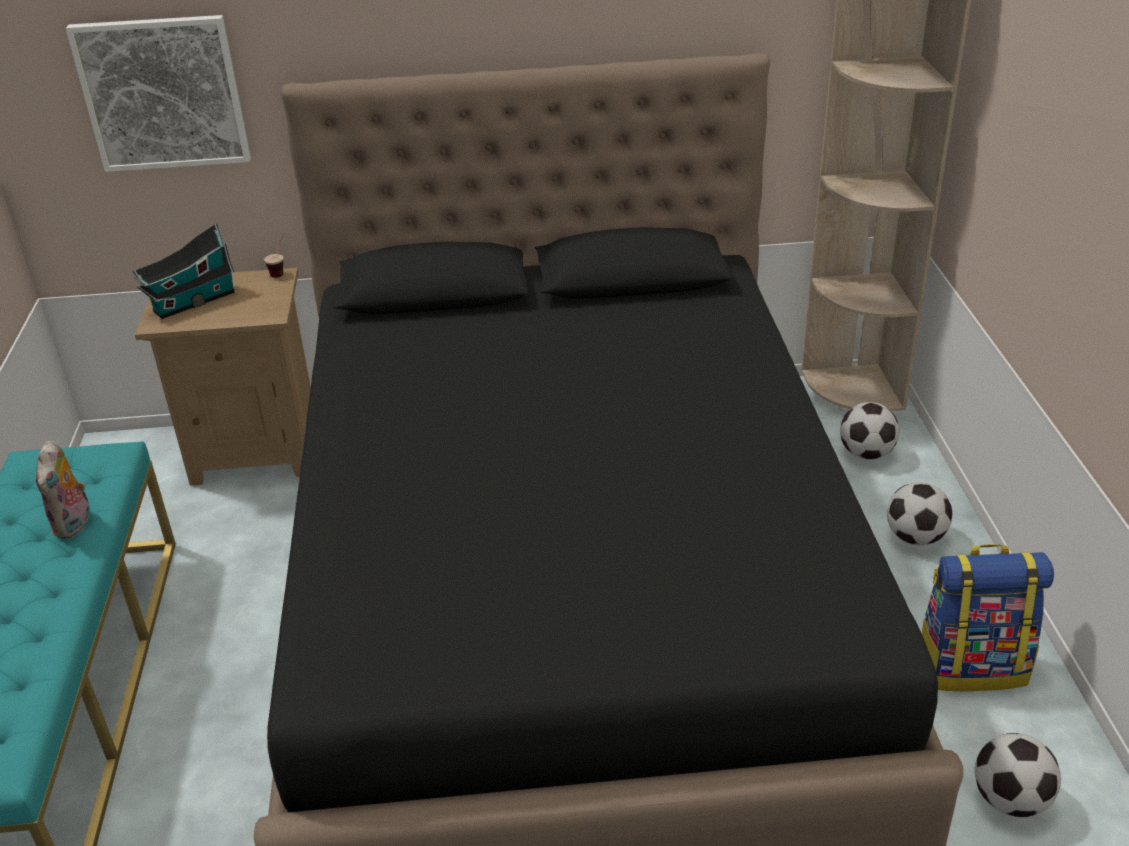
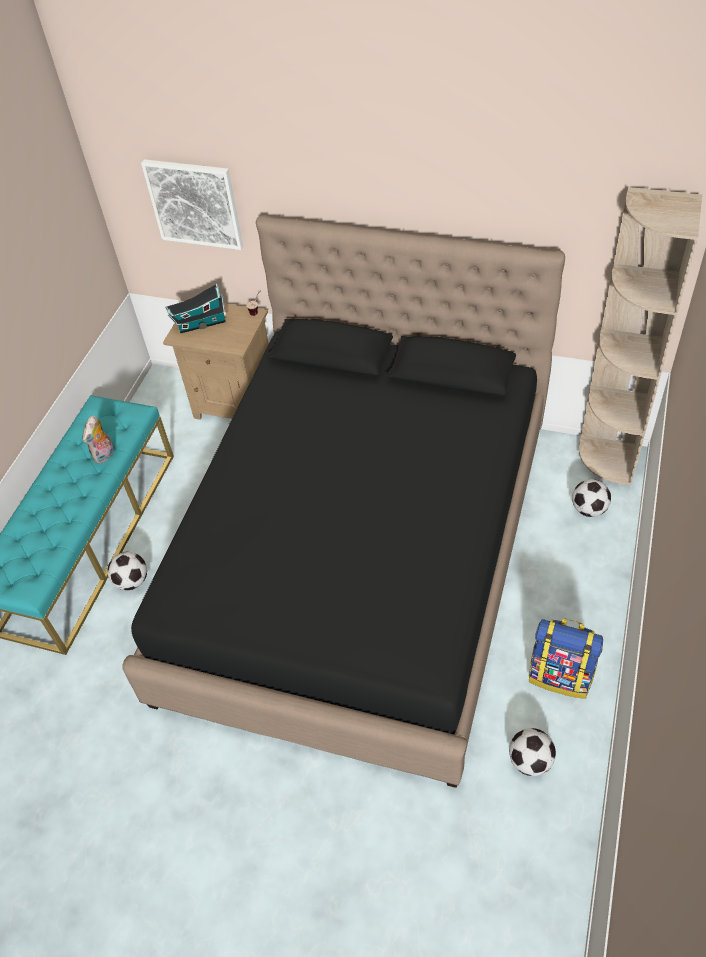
camera: 25 degrees right, 15 degrees up
football [887,482,952,546] -> football moved to [108,552,147,590]

